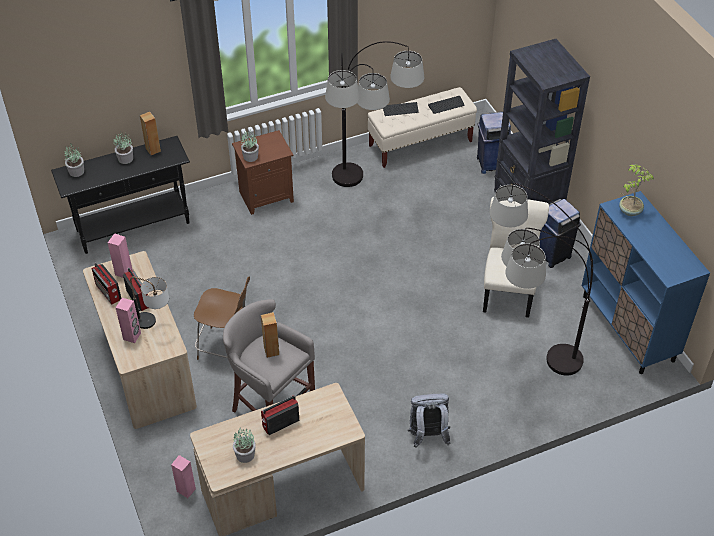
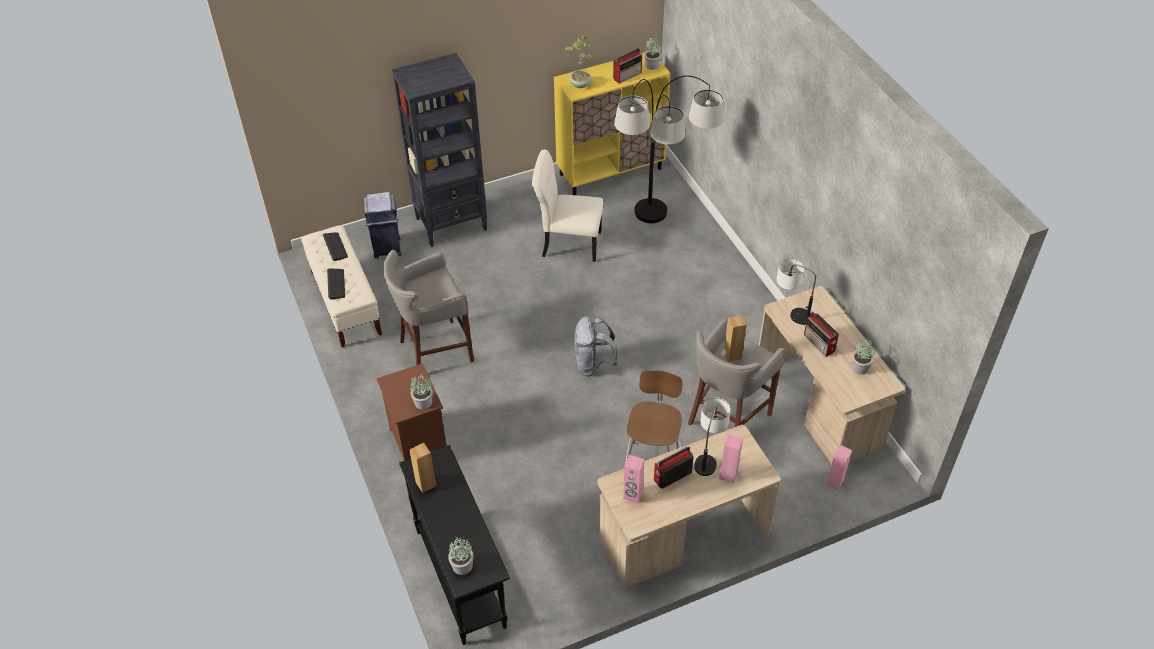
camera: 90 degrees left, 0 degrees up
radio [92,263,121,305] -> radio moved to [613,48,642,84]
potted plant [113,131,133,164] -> potted plant moved to [644,37,662,70]
floor lamp [325,41,424,187] -> grey stool [383,250,474,365]
grey backpack [408,393,451,448] -> grey backpack moved to [574,316,618,376]
blue trash can [539,199,581,268] -> none
blue cabinet [582,191,710,374] -> yellow cabinet [554,52,671,195]
none -> table lamp [776,258,816,325]

